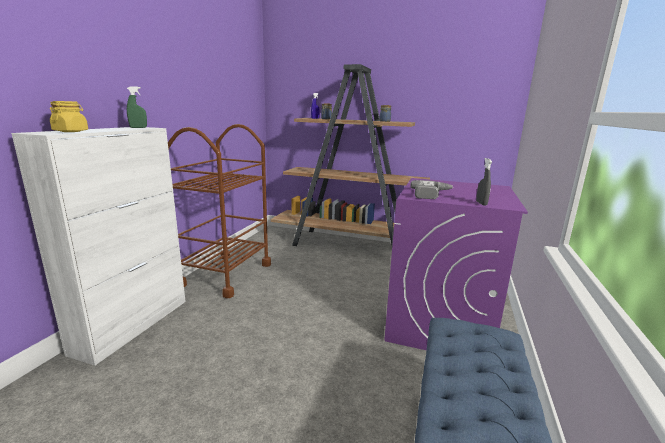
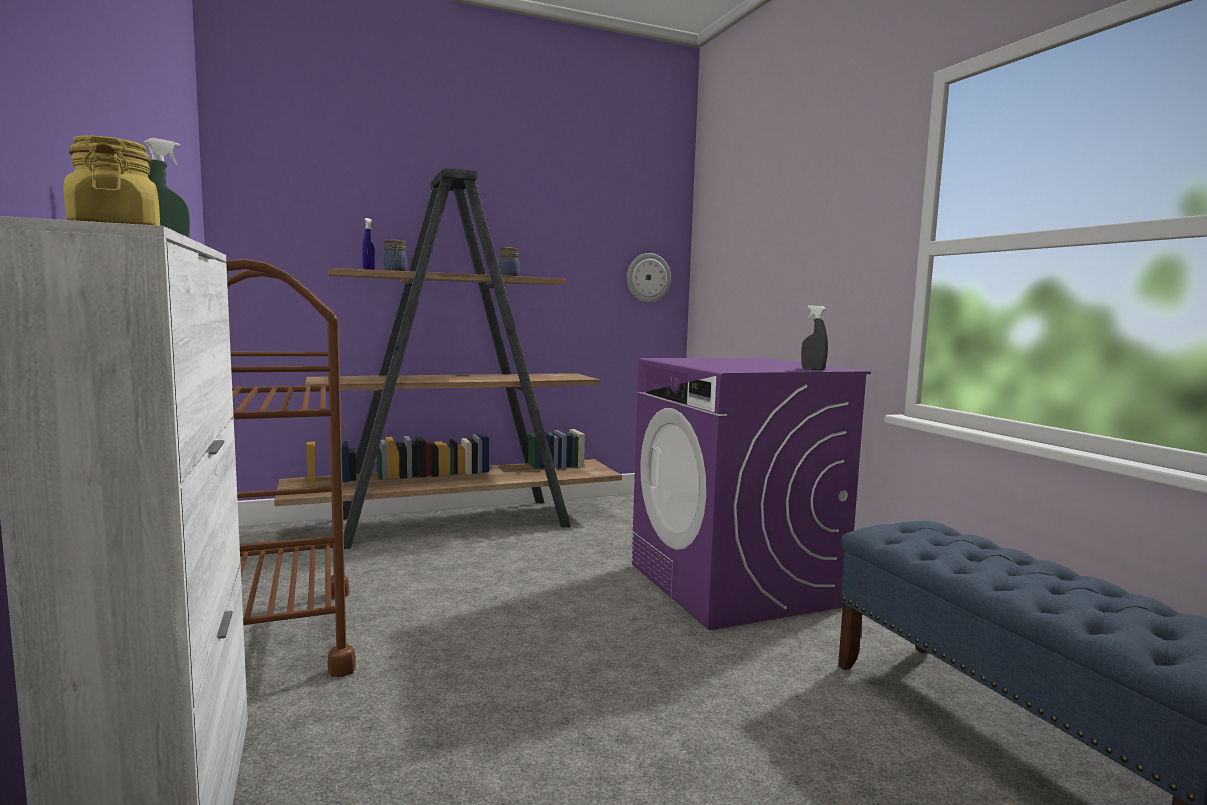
camera: 40 degrees left, 10 degrees down
power drill [411,180,453,199] -> none
none -> wall clock [627,253,671,303]

